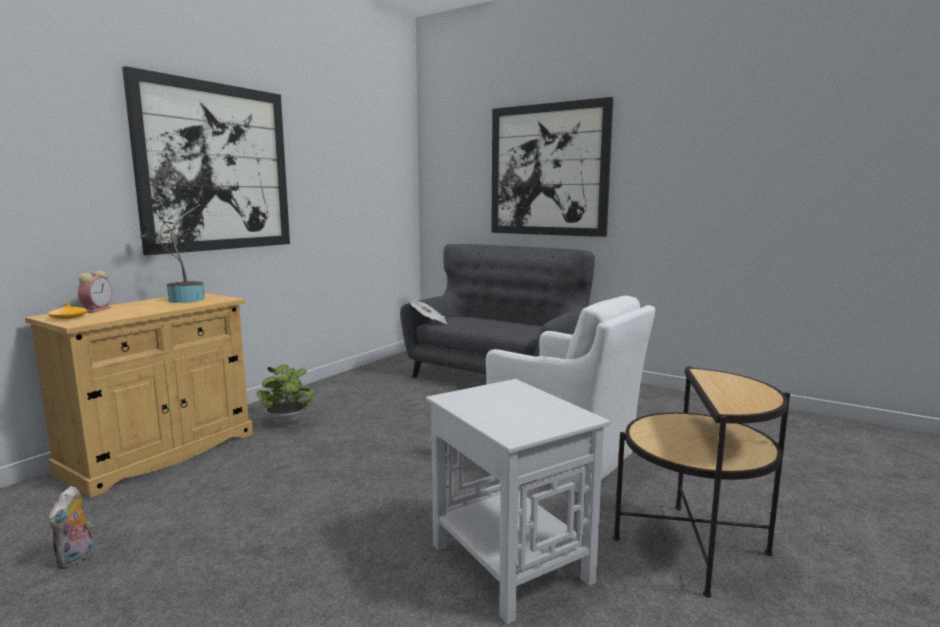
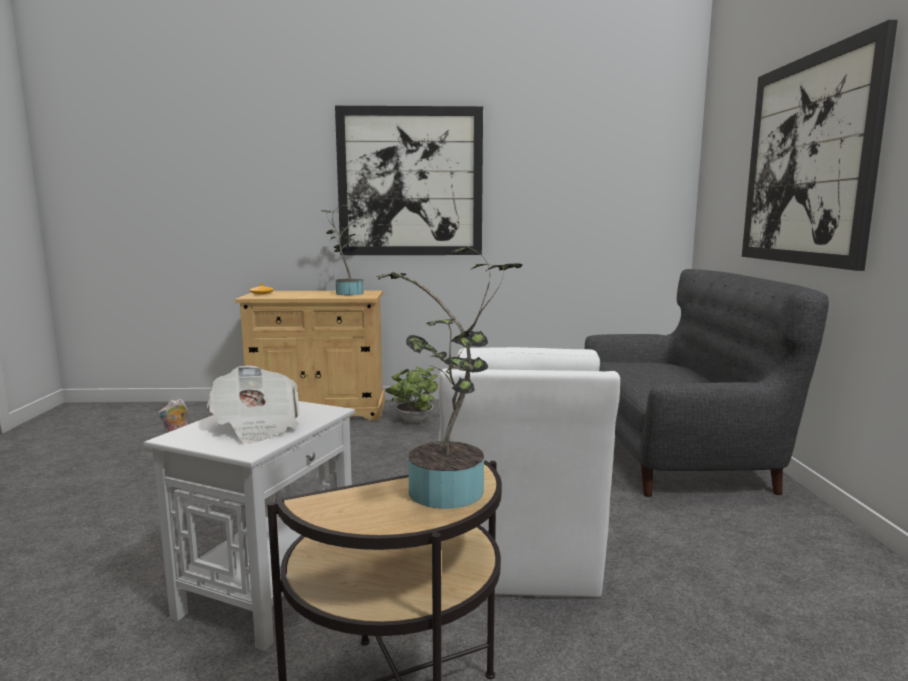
camera: 55 degrees right, 0 degrees up
alarm clock [78,271,112,312] -> none
newspaper [408,299,447,324] -> newspaper moved to [207,365,300,444]
none -> potted plant [376,246,522,509]

